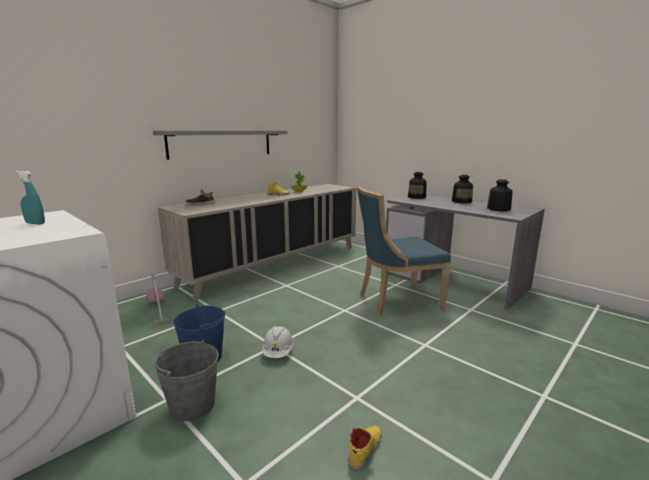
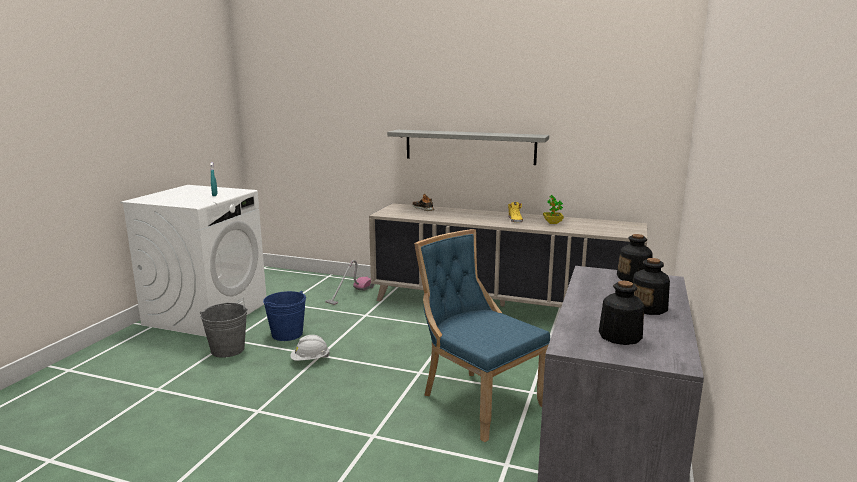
camera: 65 degrees right, 0 degrees up
yellow shoe [349,426,382,470] -> none

